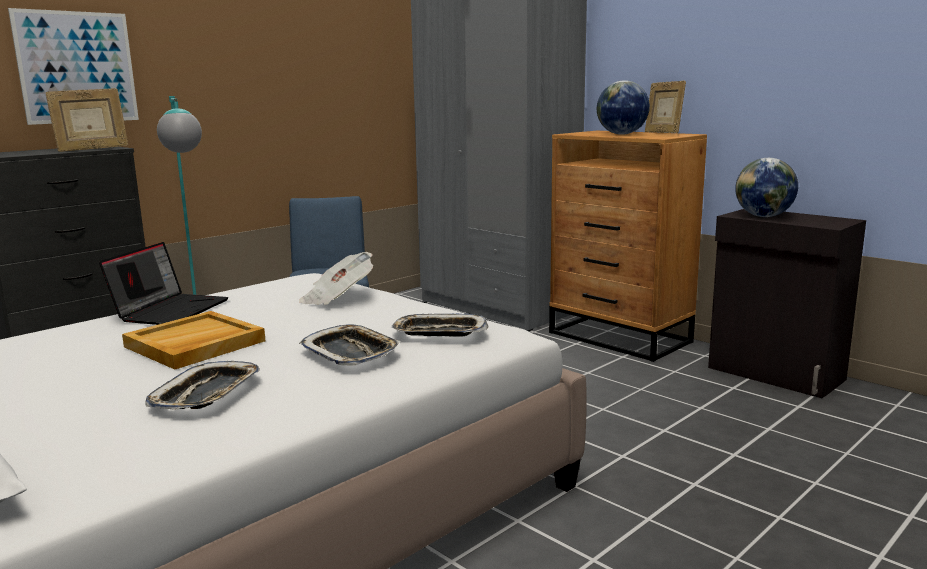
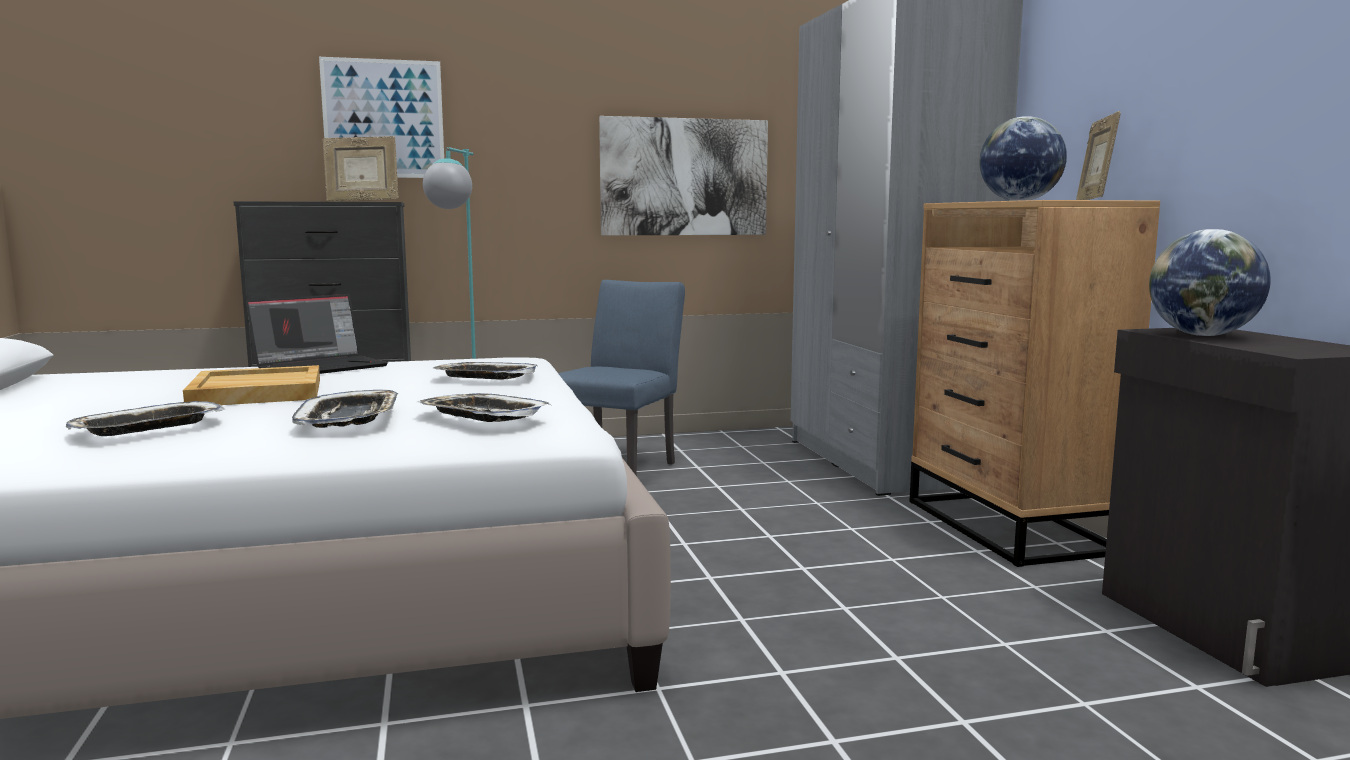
camera: 30 degrees right, 5 degrees down
newspaper [299,252,373,305] -> tray [433,362,537,380]
none -> picture [599,116,768,235]

